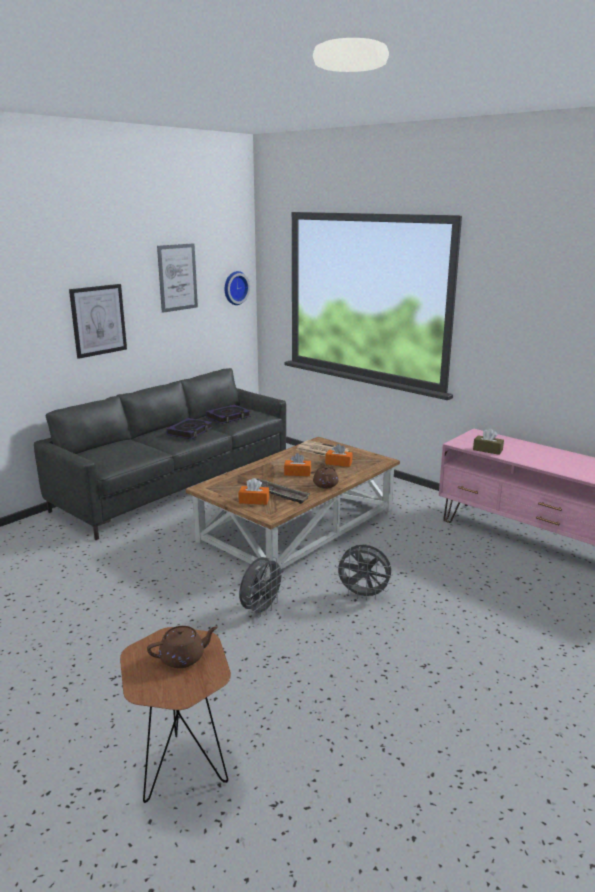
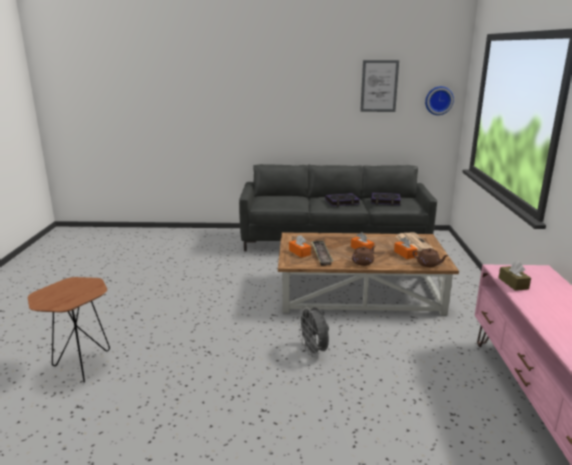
camera: 50 degrees right, 0 degrees up
picture [69,284,127,359] -> none
brown teapot [147,626,218,668] -> brown teapot moved to [413,248,449,267]
grey fan [239,557,286,617] -> none

